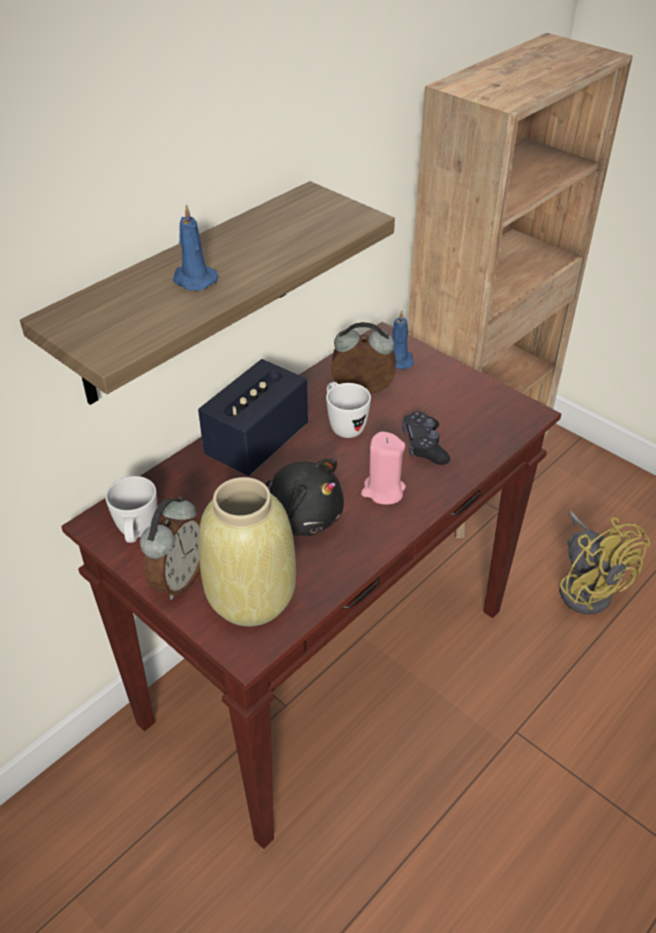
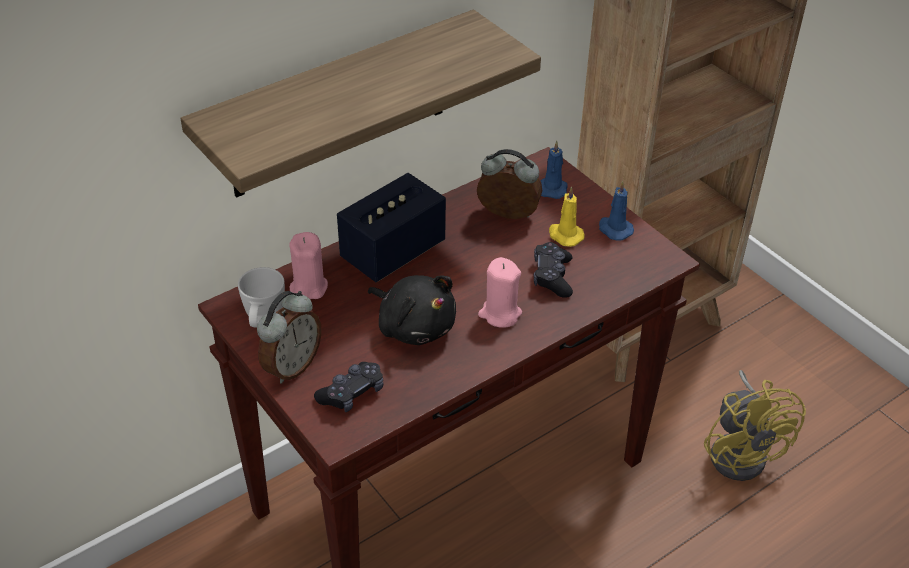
camera: 10 degrees right, 0 degrees up
blue candle [173,204,218,291] -> blue candle moved to [599,181,634,241]
beige vase [198,477,296,626] -> black game controller [314,362,384,412]
white mug [326,382,371,438] -> none
none -> pink candle [289,232,328,299]
none -> yellow candle [549,186,585,247]

